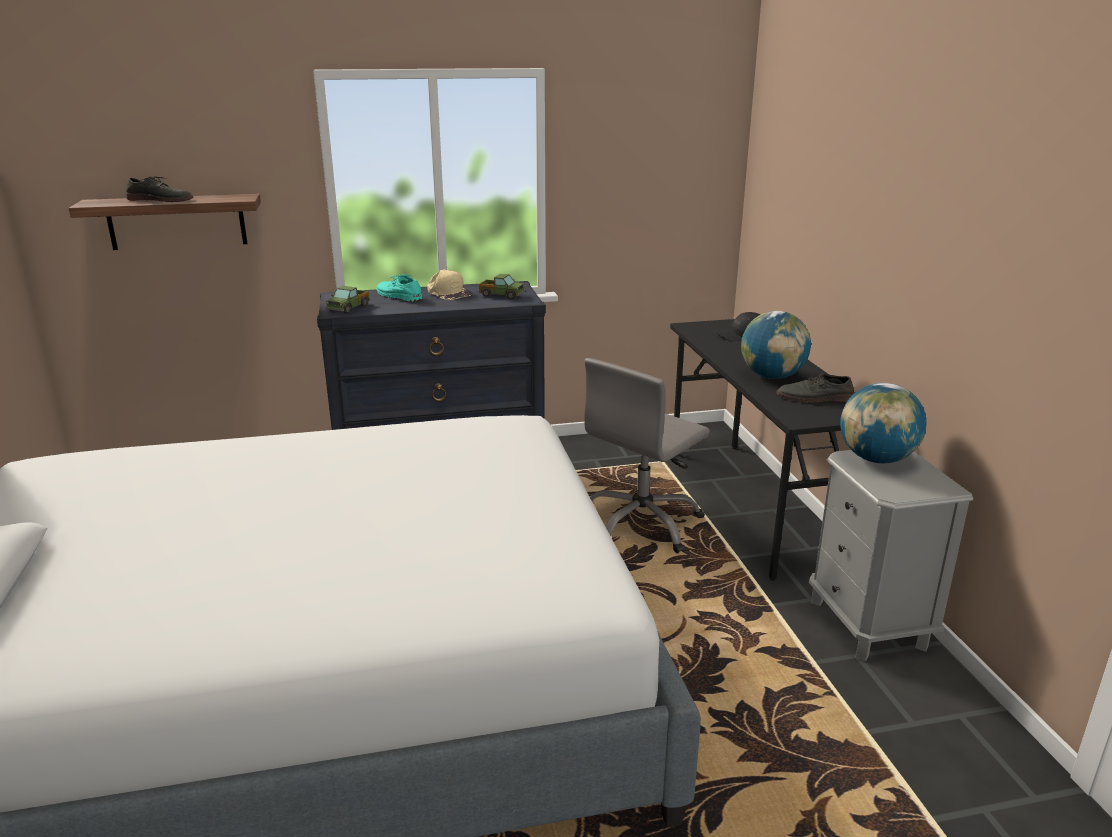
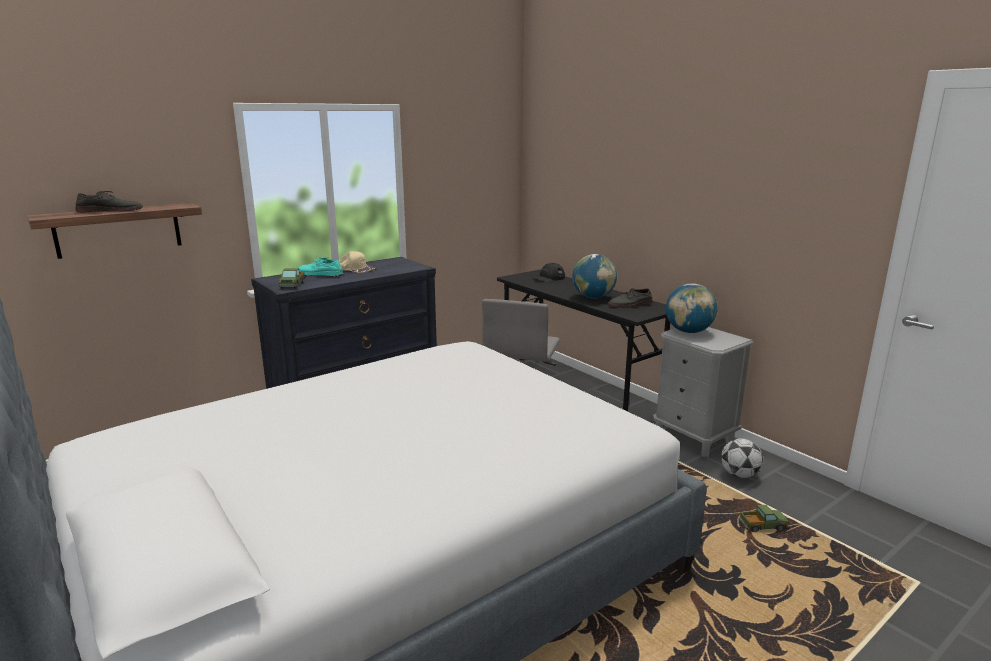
camera: 25 degrees left, 5 degrees down
toy truck [478,274,525,299] -> toy truck moved to [739,505,788,532]
none -> football [721,438,763,478]

